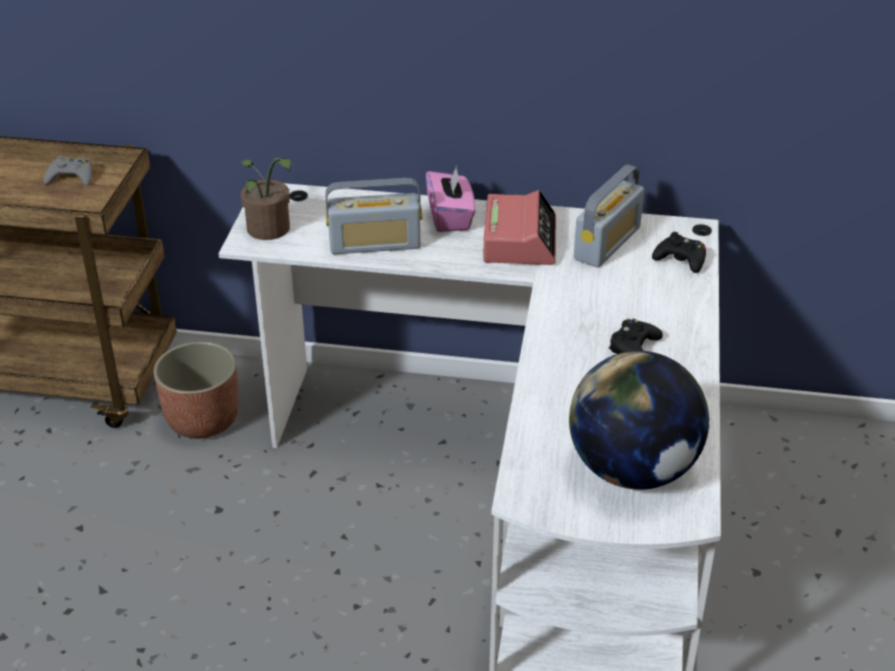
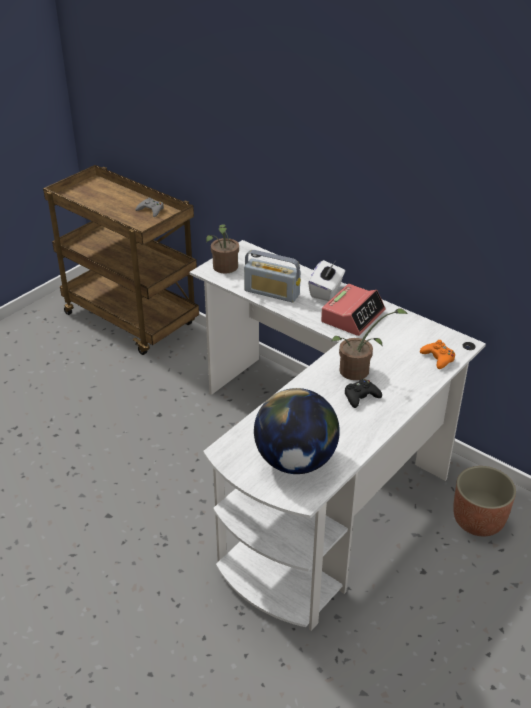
camera: 30 degrees right, 0 degrees up
planter [154,342,239,439] -> planter moved to [453,466,516,536]
pink tissue box [426,166,476,232] -> white tissue box [308,260,345,301]
radio [574,165,644,268] -> none
black game controller [652,232,706,273] -> orange game controller [420,340,455,369]
none -> potted plant [331,308,408,380]

